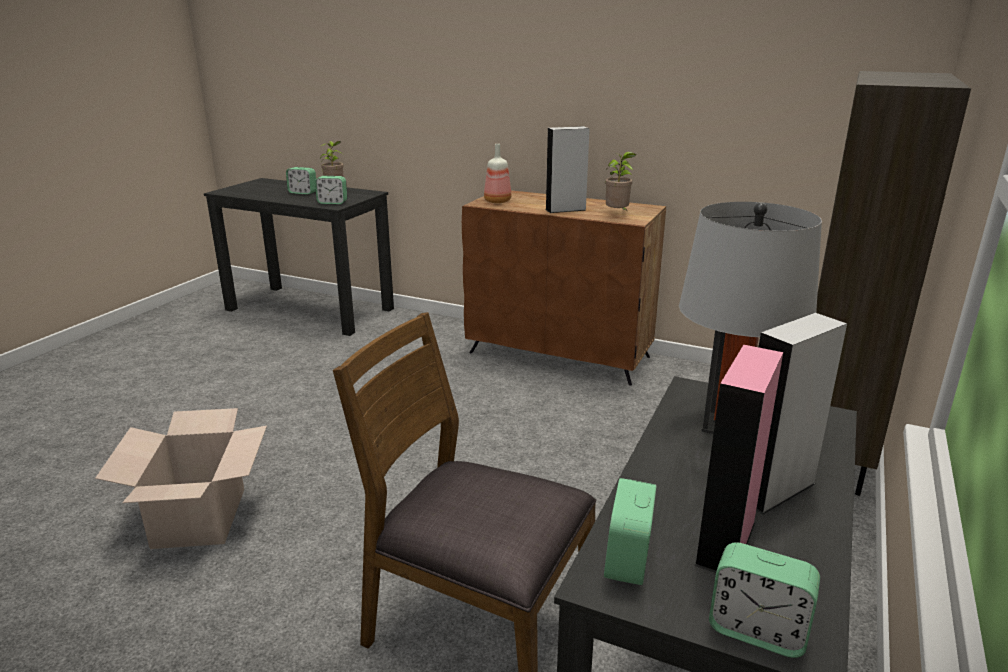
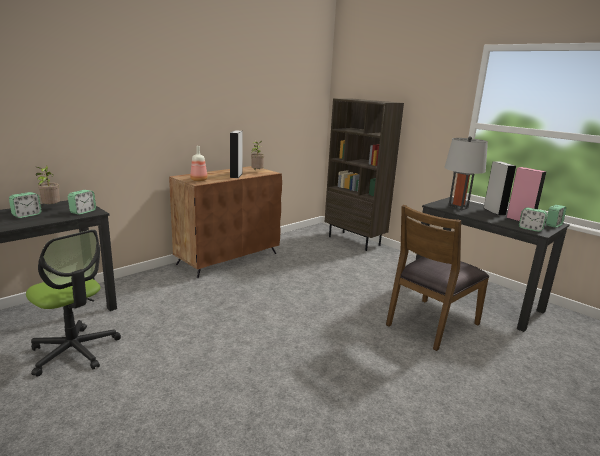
camera: 70 degrees left, 5 degrees down
cardboard box [95,408,267,549] -> none
none -> office chair [26,229,121,377]

